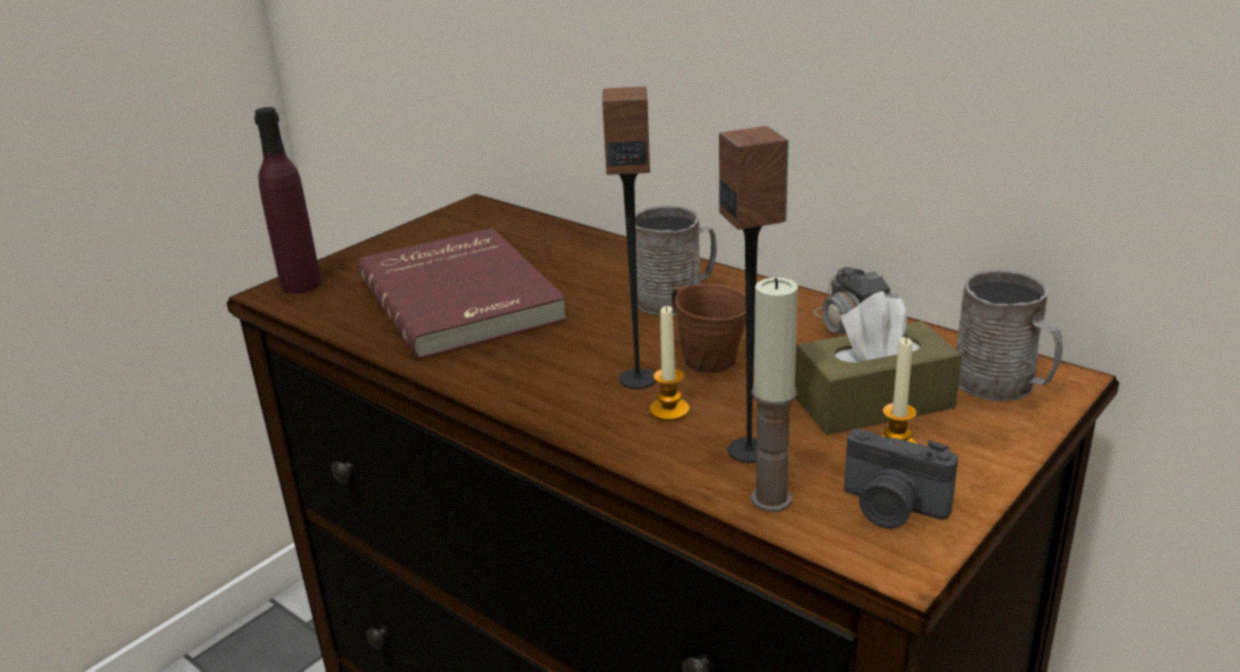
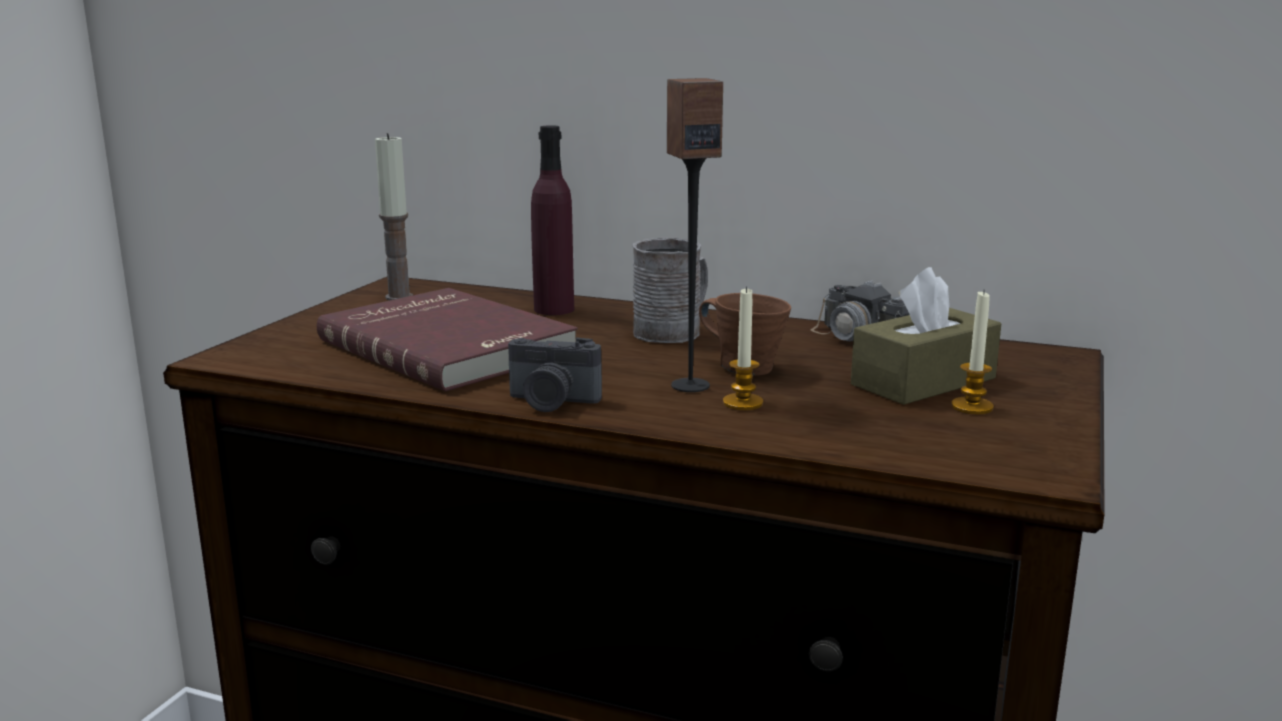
camera: 20 degrees left, 10 degrees down
purple bottle [254,107,322,293] -> purple bottle moved to [531,125,574,315]
speaker [719,126,789,463] -> none
candle [751,277,798,512] -> candle moved to [375,133,413,300]
camera [844,429,958,529] -> camera moved to [508,337,602,412]
grey mug [956,269,1063,401] -> none

